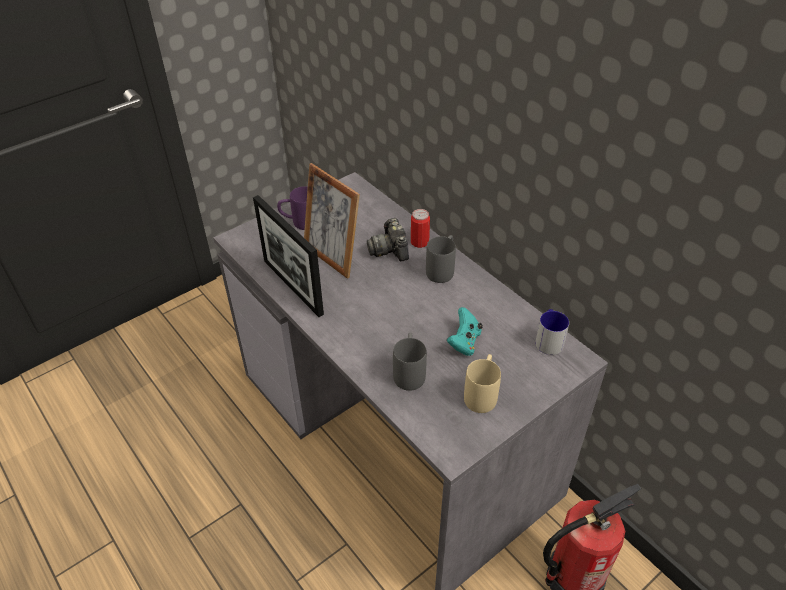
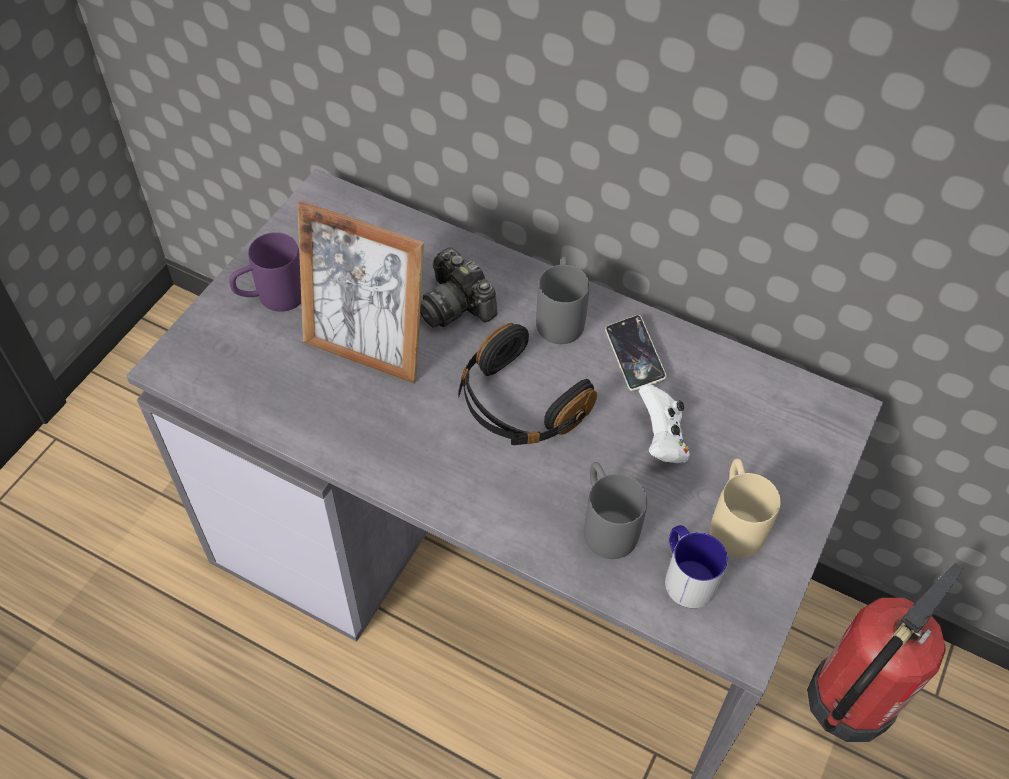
camera: 25 degrees left, 10 degrees up
picture frame [253,195,324,317] -> none
can [411,209,430,248] -> none
turquoise game controller [447,307,483,356] -> white game controller [639,384,690,463]
mug [535,309,569,355] -> mug moved to [665,525,728,608]
none -> black headphones [458,323,597,445]
none -> phone [605,315,667,391]

